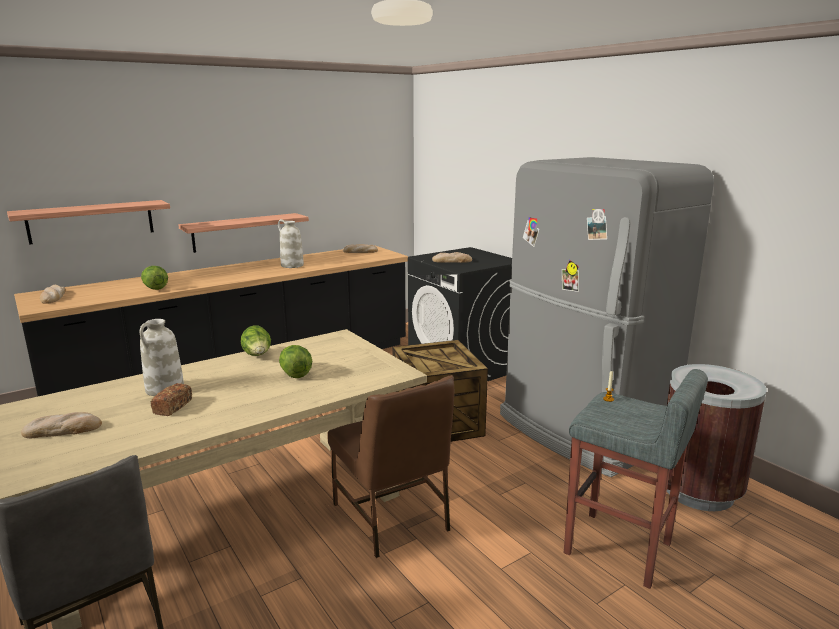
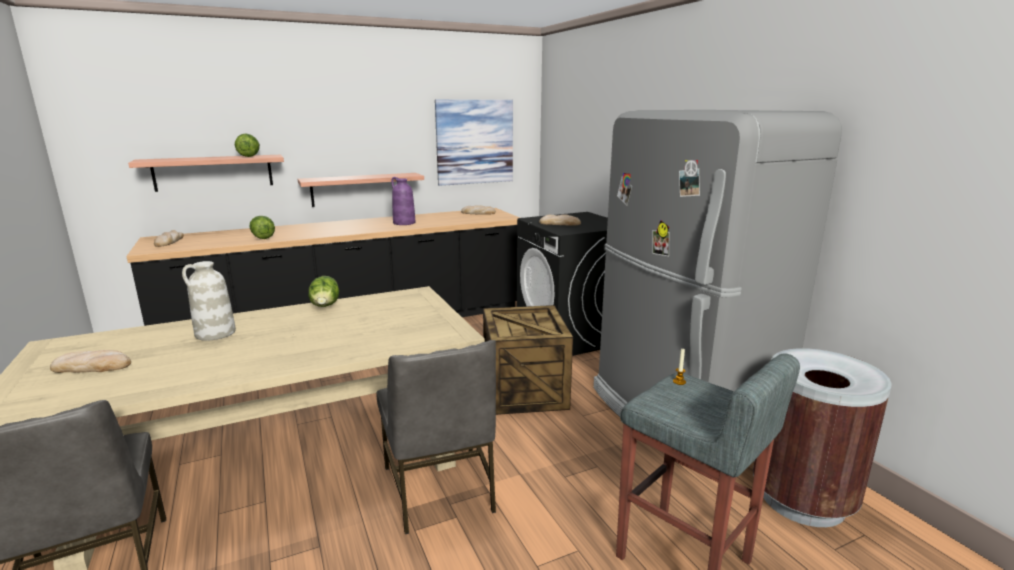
camera: 10 degrees right, 0 degrees up
bread [151,383,192,416] -> none
white vase [278,219,304,268] -> purple vase [391,177,415,225]
lettuce [279,345,312,378] -> lettuce moved to [235,133,260,157]
brown chair [327,375,454,558] -> grey chair [377,340,496,534]
none -> picture [435,100,513,186]

